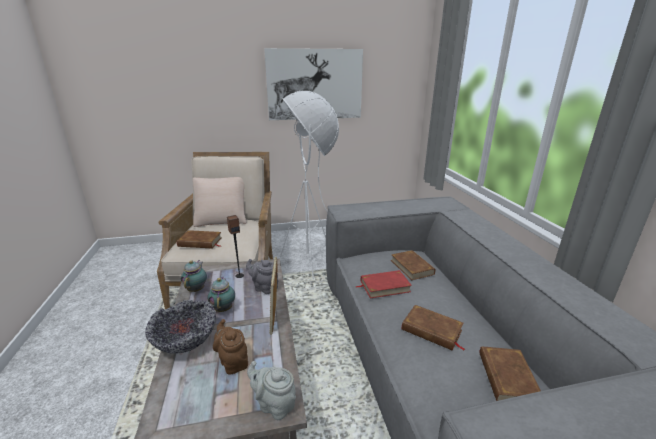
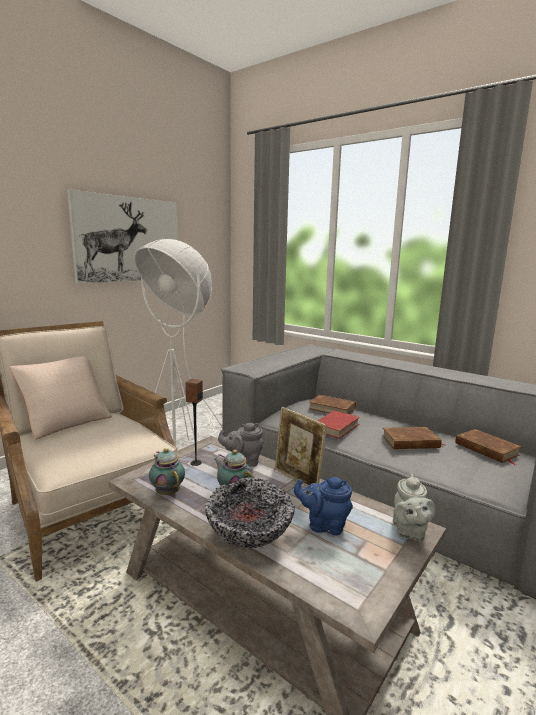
camera: 40 degrees left, 10 degrees down
brown book [177,230,222,249] -> none
brown teapot [213,319,248,375] -> blue teapot [294,477,353,535]
grey teapot [247,361,296,420] -> grey teapot turned 75 degrees counterclockwise [393,474,435,541]

